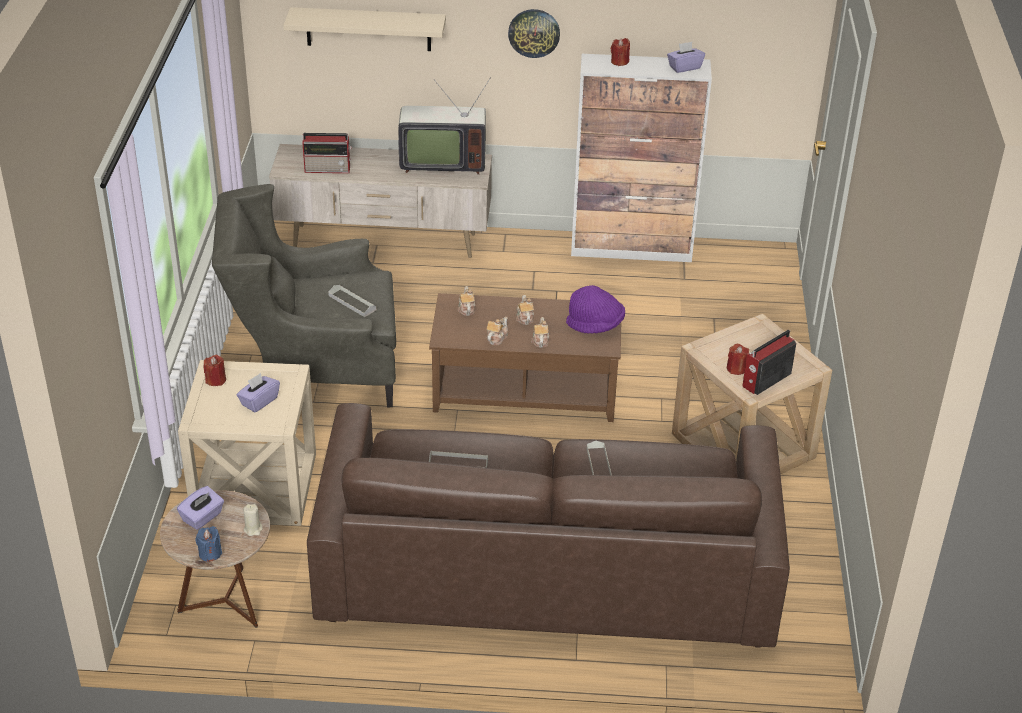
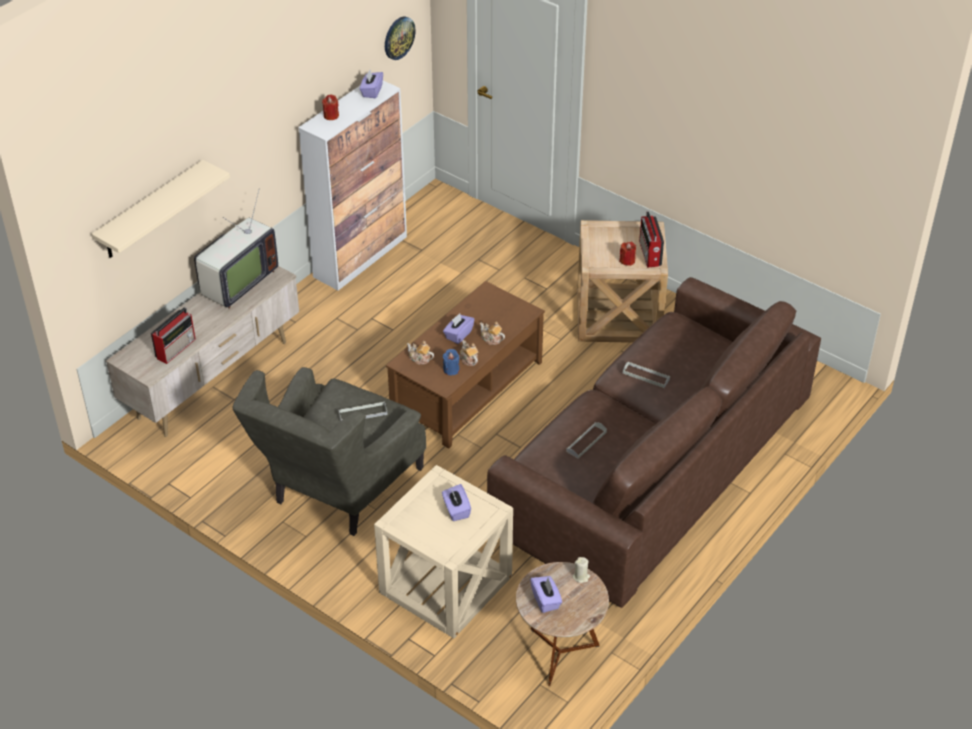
camera: 55 degrees left, 5 degrees up
blue candle [195,526,222,562] -> blue candle moved to [443,349,460,376]
red candle [204,355,226,386] -> none
wall clock [508,9,560,58] -> wall clock moved to [385,17,416,60]
teapot [516,295,534,325] -> purple tissue box [443,313,474,344]
purple hat [566,285,625,333] -> none

